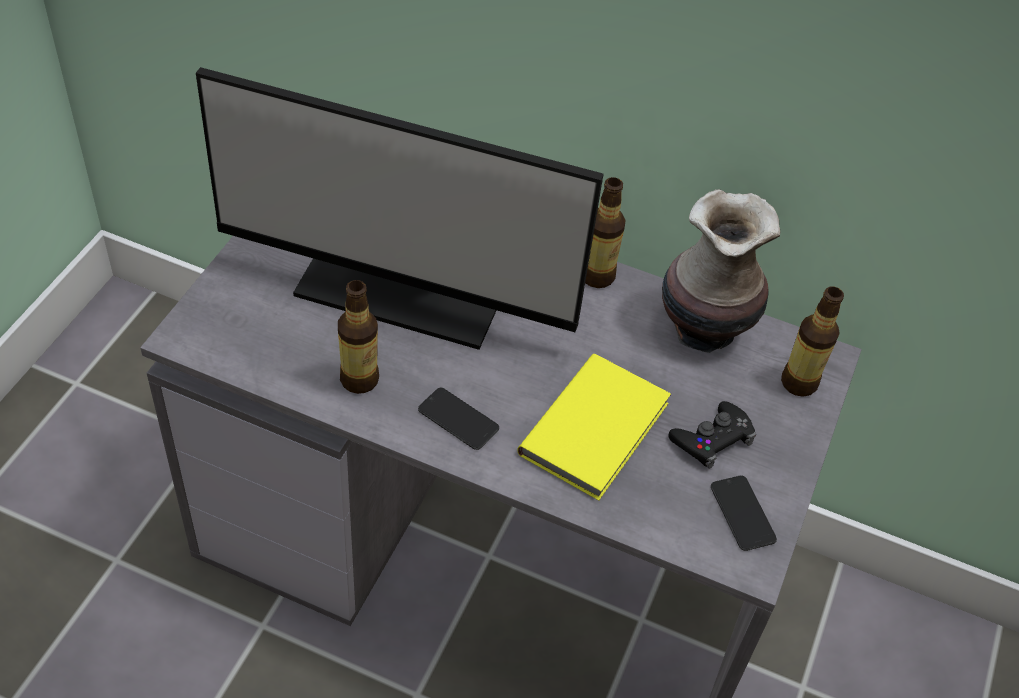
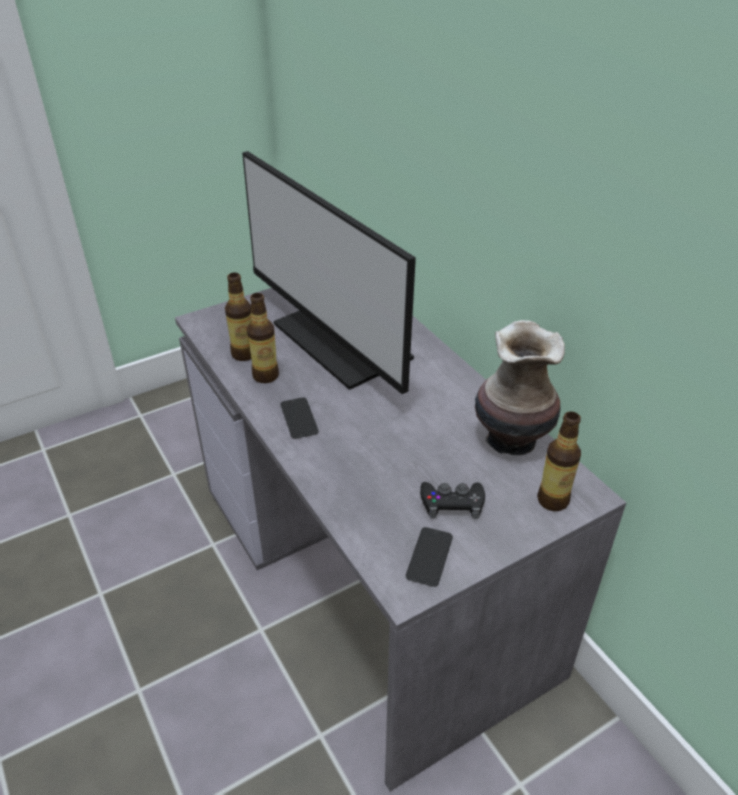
camera: 40 degrees right, 10 degrees down
yellow book [517,354,671,500] -> none
bottle [585,177,625,288] -> bottle moved to [225,272,252,361]

